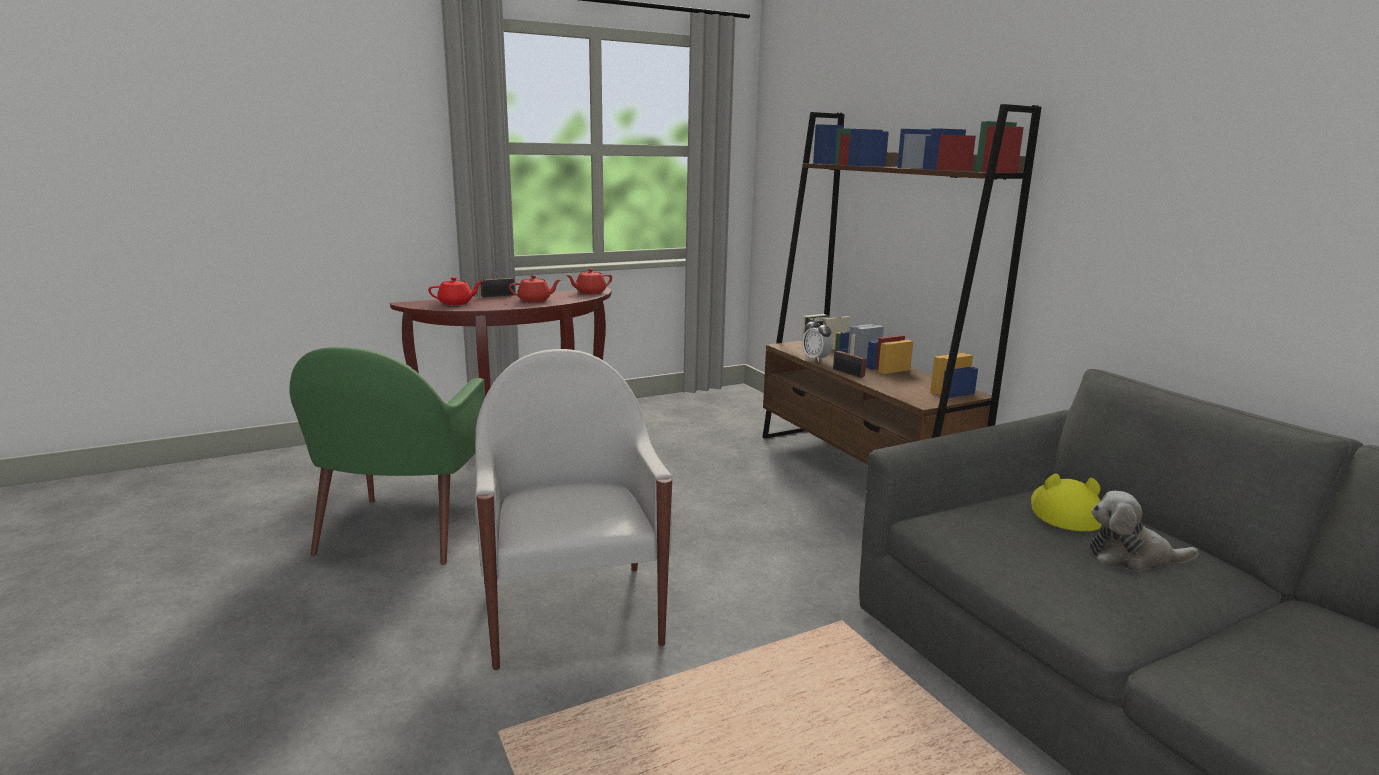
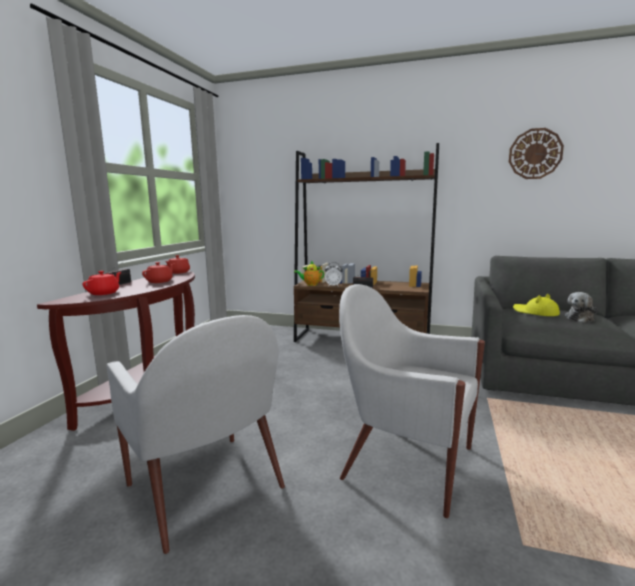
camera: 45 degrees left, 5 degrees down
green armchair [290,347,485,565] -> white armchair [107,315,285,554]
none -> teapot [294,261,324,286]
none -> wall clock [509,128,564,179]

